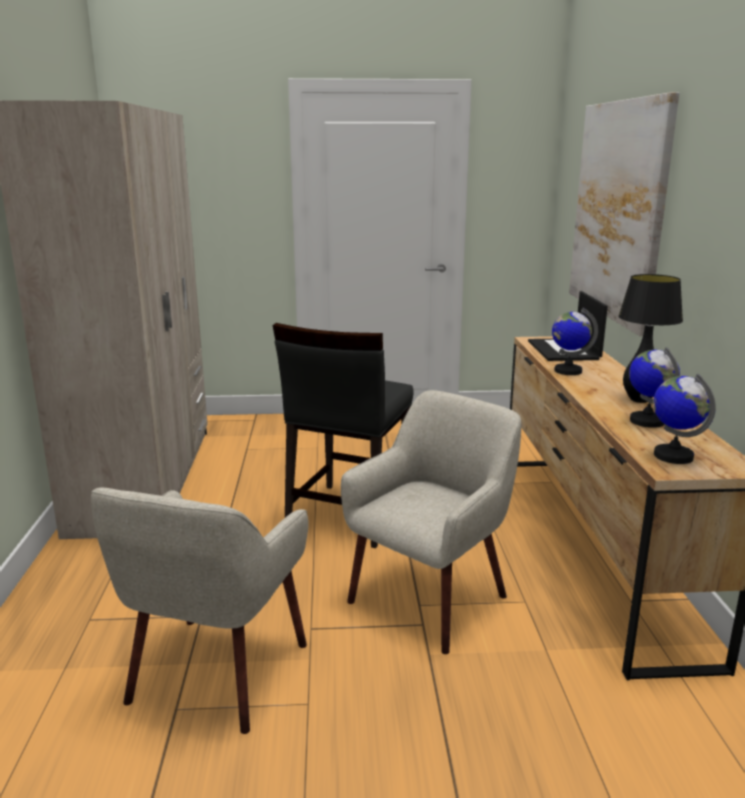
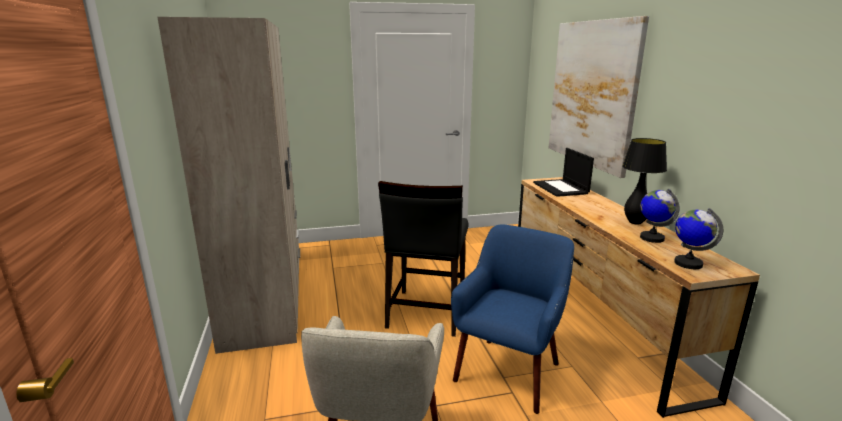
camera: 10 degrees left, 0 degrees up
beige armchair [341,390,521,654] -> blue armchair [451,225,574,414]
globe [552,308,598,375] -> none

